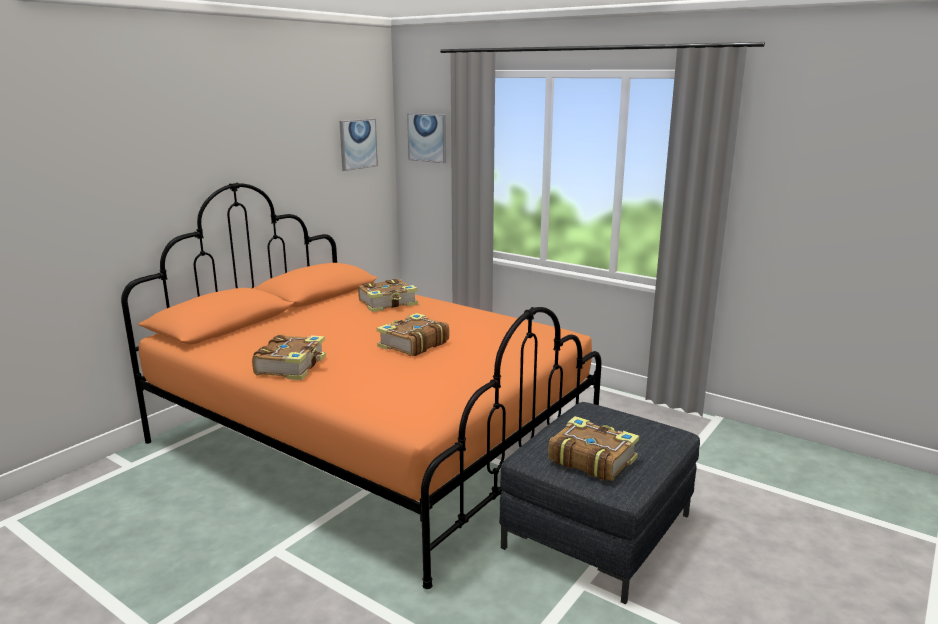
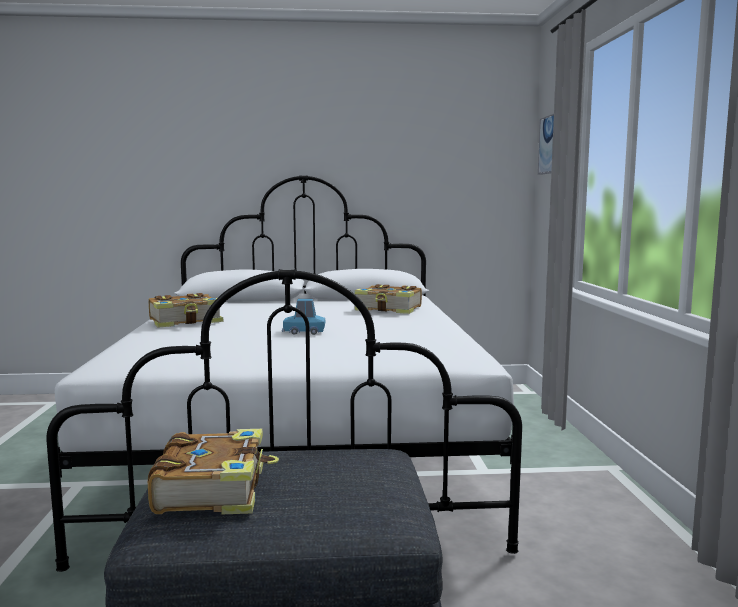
camera: 50 degrees right, 10 degrees down
orange bed [121,183,602,589] -> white bed [46,175,522,572]
picture [339,119,378,171] -> none
book [377,313,449,356] -> blue toy car [282,299,325,335]

